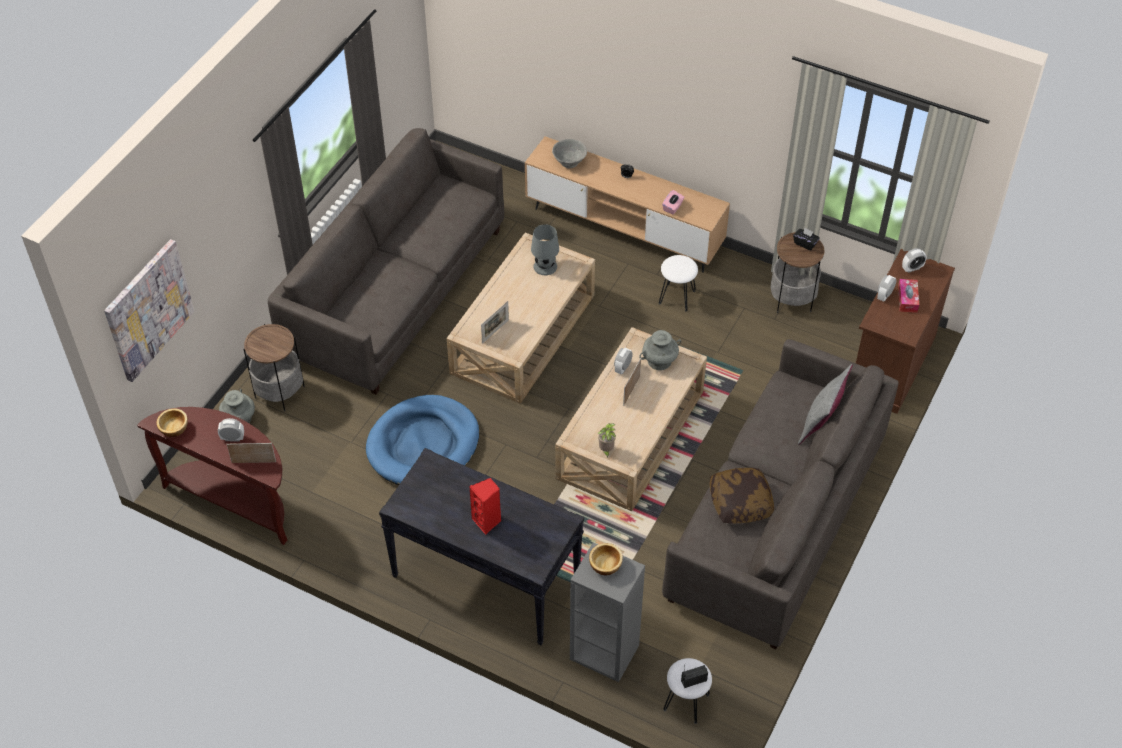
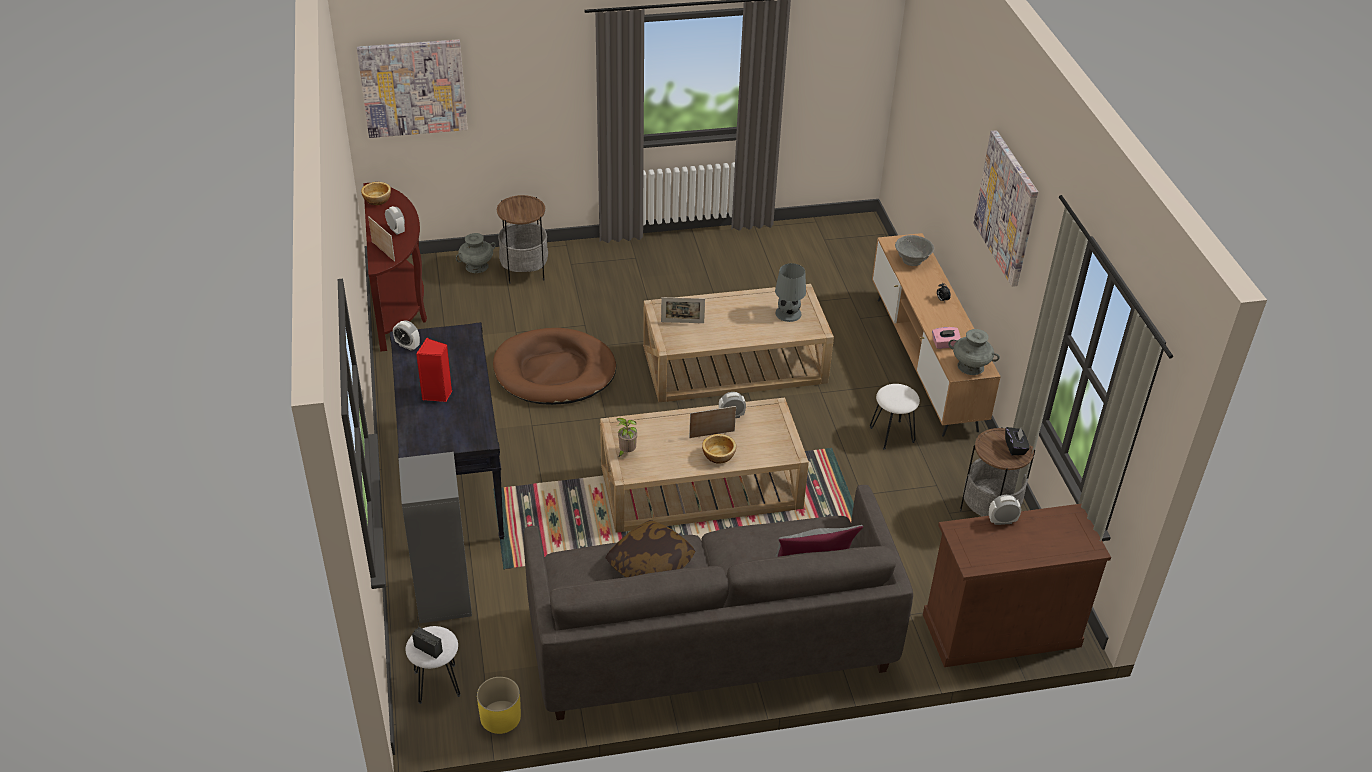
camera: 50 degrees right, 10 degrees down
grey sofa [268,128,504,395] -> none
blue dog bed [366,395,479,485] -> brown dog bed [493,328,616,405]
bowl [589,543,623,575] -> bowl moved to [702,434,736,464]
grey vase [639,330,681,370] -> grey vase moved to [948,329,1000,375]
tissue box [898,279,919,313] -> none
alarm clock [902,248,927,273] -> alarm clock moved to [393,321,420,351]
none -> yellow planter [477,677,521,734]
none -> picture [974,130,1038,287]

